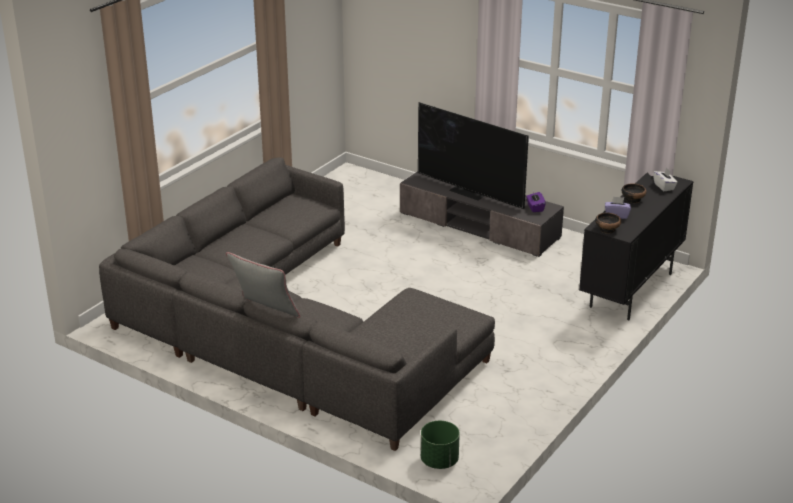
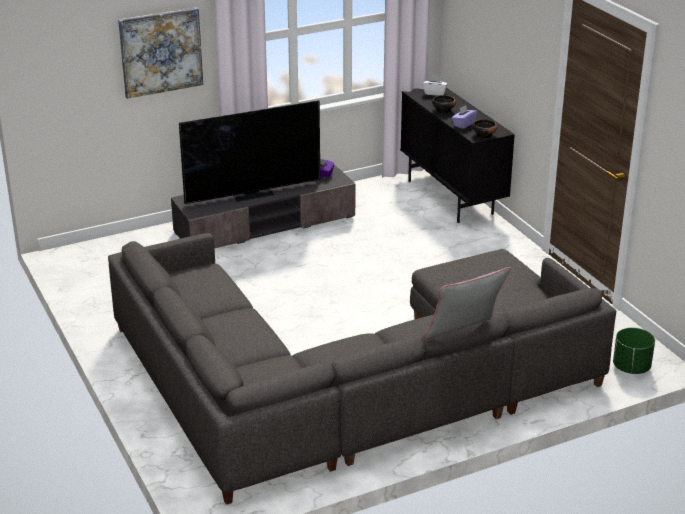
camera: 60 degrees left, 0 degrees up
none -> picture [118,7,203,99]

